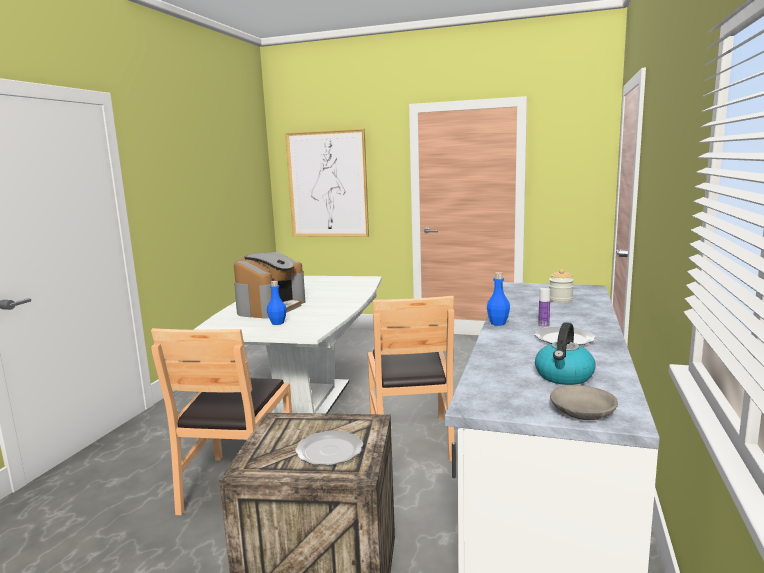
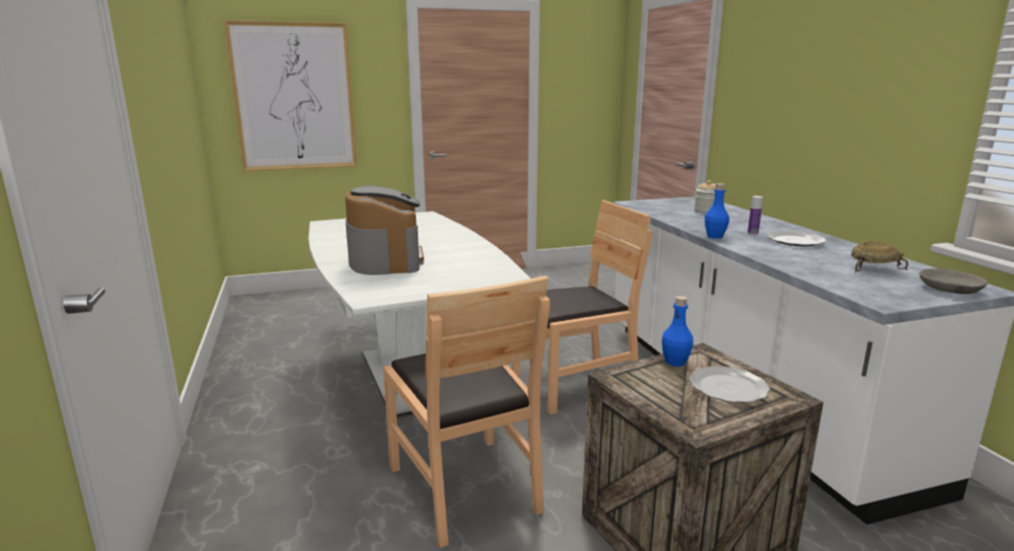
camera: 35 degrees left, 5 degrees up
blue bottle [267,281,287,325] -> blue bottle moved to [662,296,693,367]
brown chair [368,296,454,461] -> brown chair turned 75 degrees counterclockwise [512,200,653,415]
kettle [535,322,595,385] -> beige bowl [851,242,908,273]

